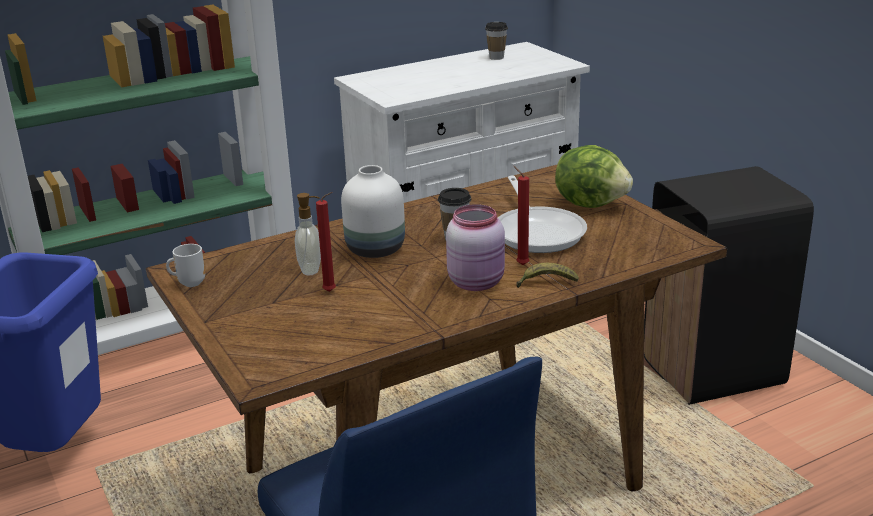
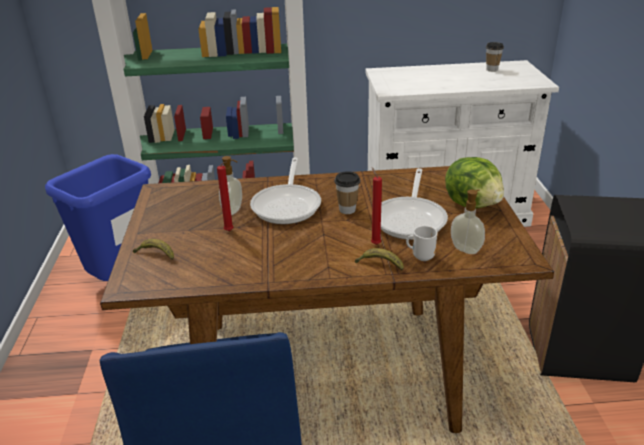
camera: 25 degrees right, 5 degrees up
mug [166,244,205,287] -> mug moved to [406,226,437,261]
white vase [341,165,405,258] -> frying pan [250,157,321,224]
pink jar [446,204,505,291] -> none
none -> banana [133,239,174,260]
none -> soap dispenser [451,189,485,254]

